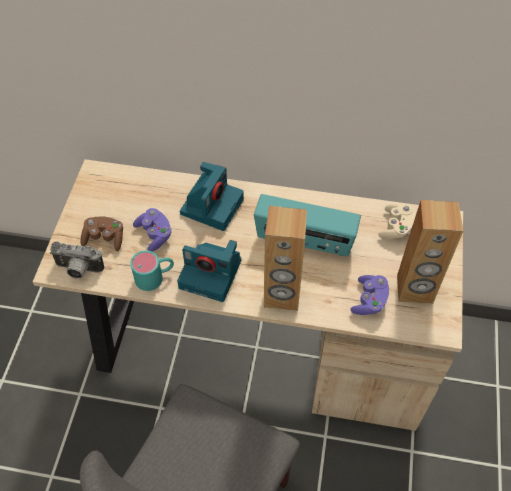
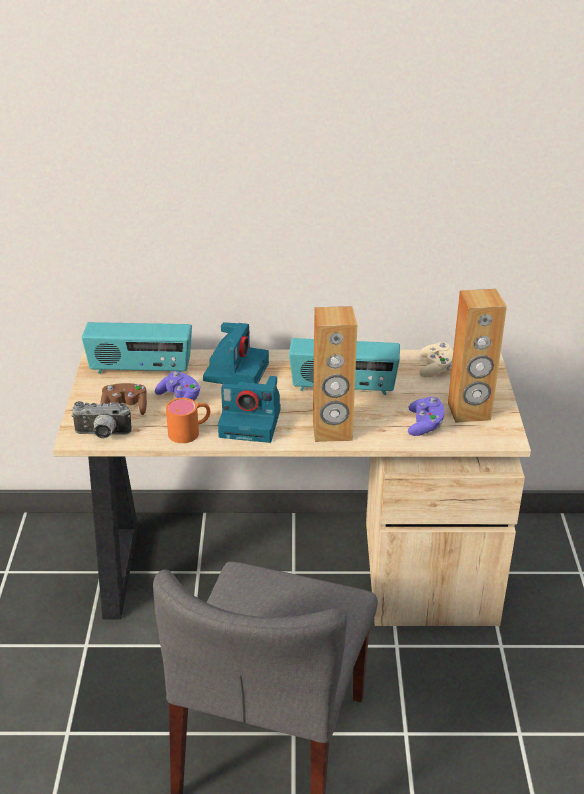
camera: 10 degrees left, 20 degrees down
turquoise mug [130,250,174,291] -> orange mug [166,398,210,443]
none -> radio [82,322,192,374]

